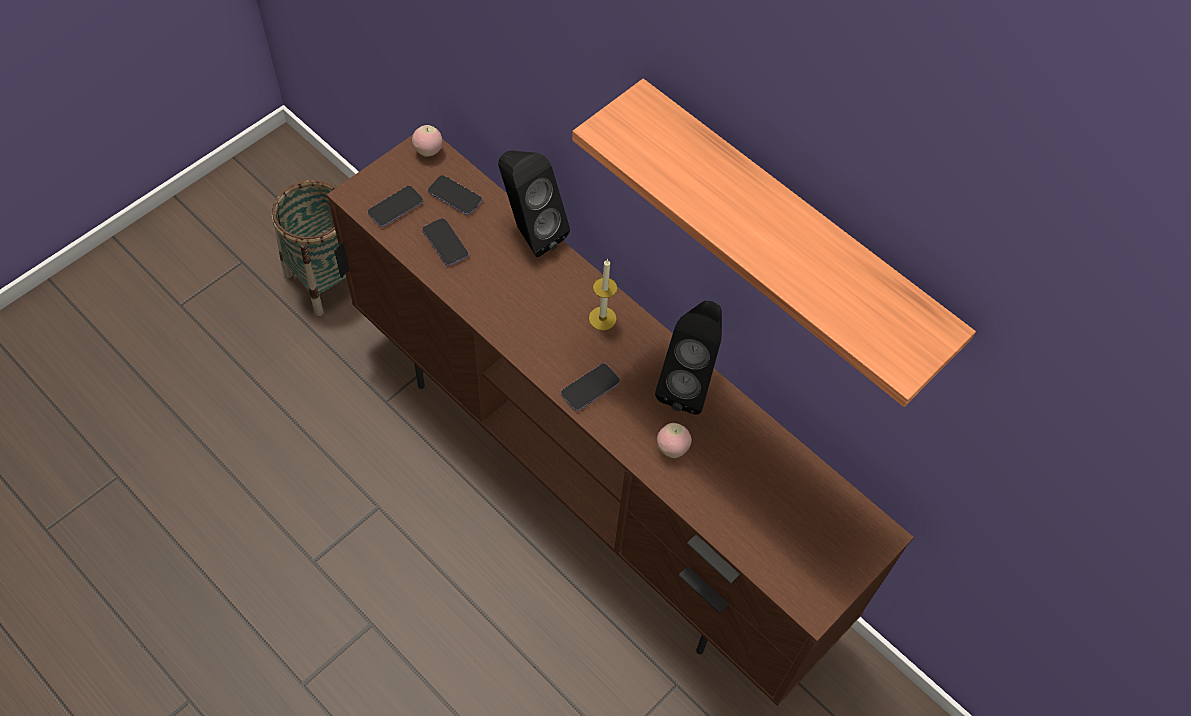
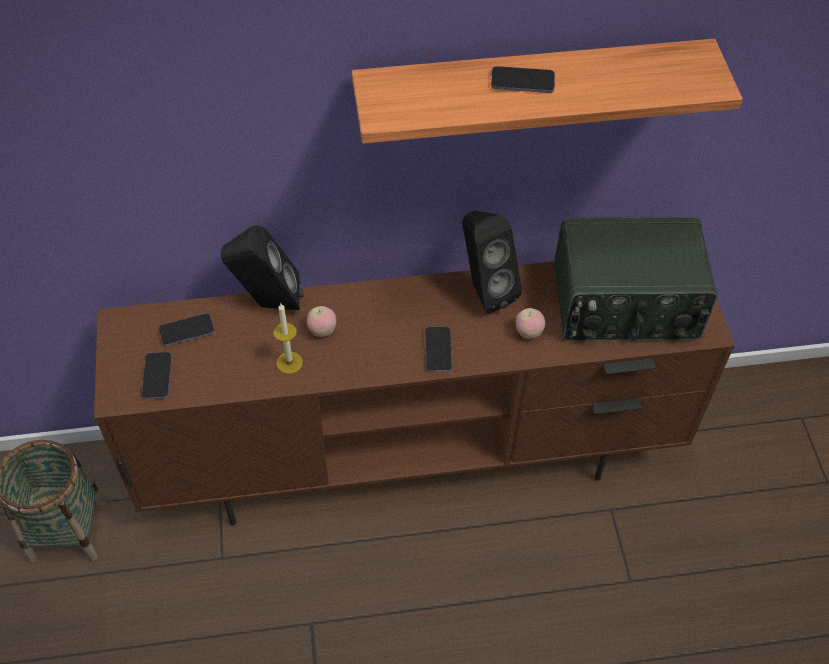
camera: 50 degrees left, 5 degrees down
apple [412,125,443,157] -> apple moved to [307,306,336,337]
phone [422,218,469,266] -> phone moved to [491,66,555,93]
candle [589,259,618,331] -> candle moved to [273,304,303,374]
none -> radio [554,217,717,341]

